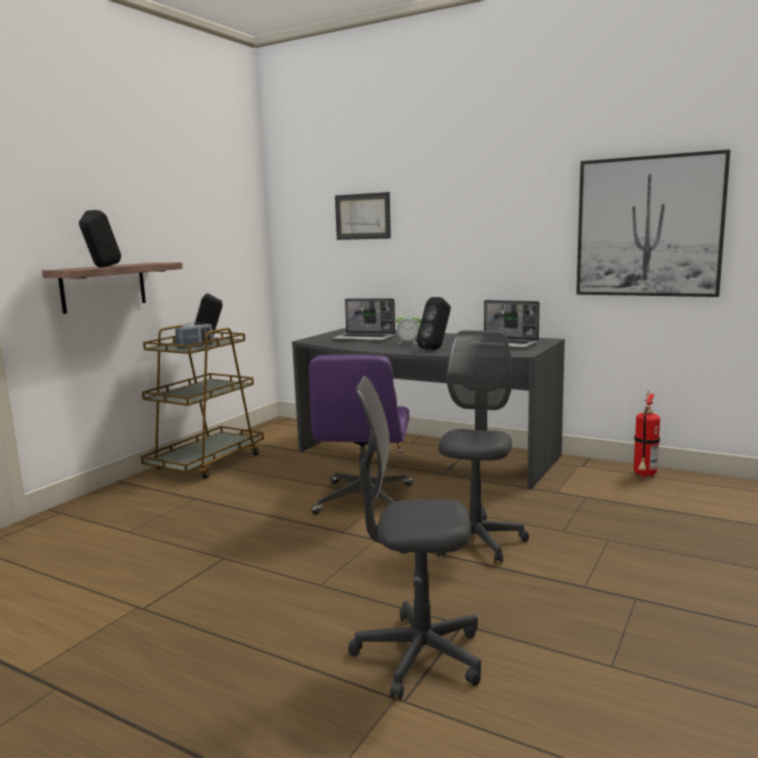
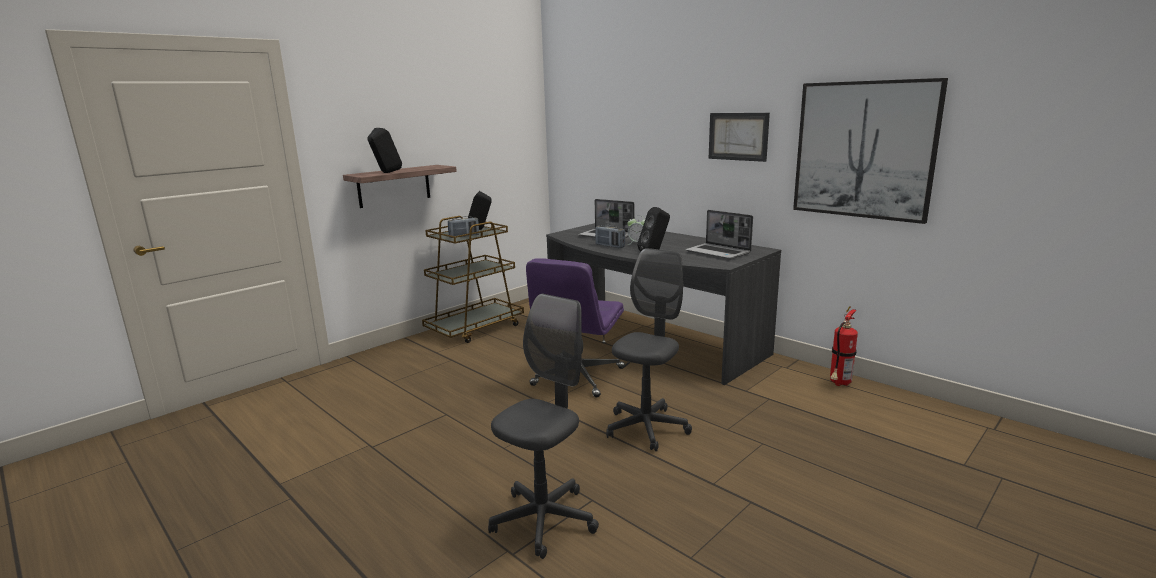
camera: 15 degrees right, 5 degrees up
picture [335,192,391,240] -> picture moved to [708,113,770,162]
grey office chair [348,376,481,700] -> grey office chair turned 105 degrees clockwise [488,294,599,559]
none -> radio [595,225,625,248]

